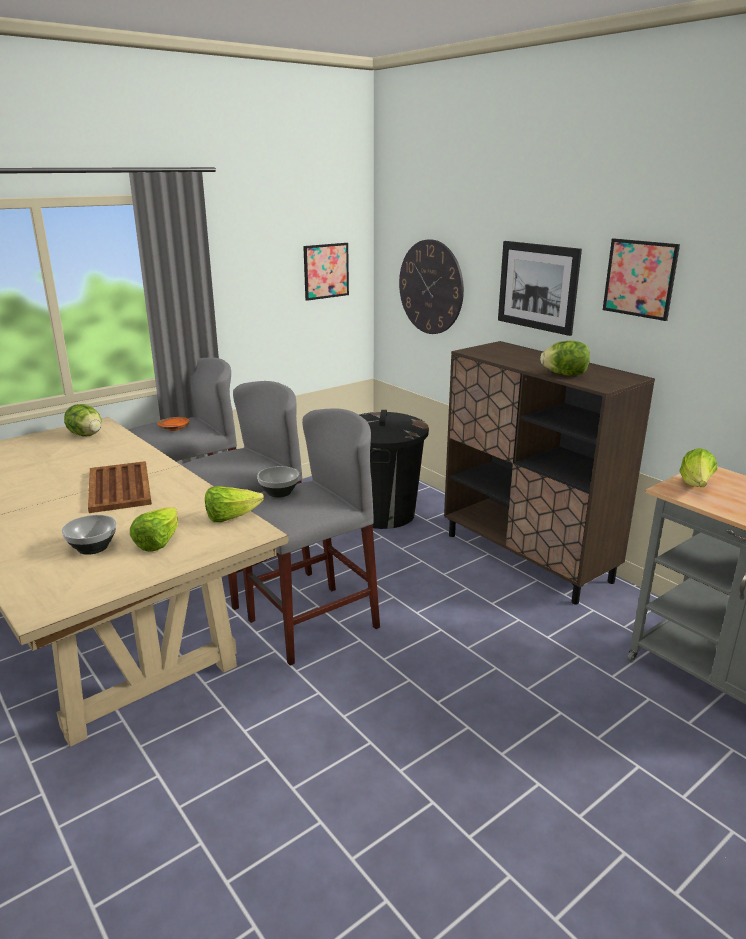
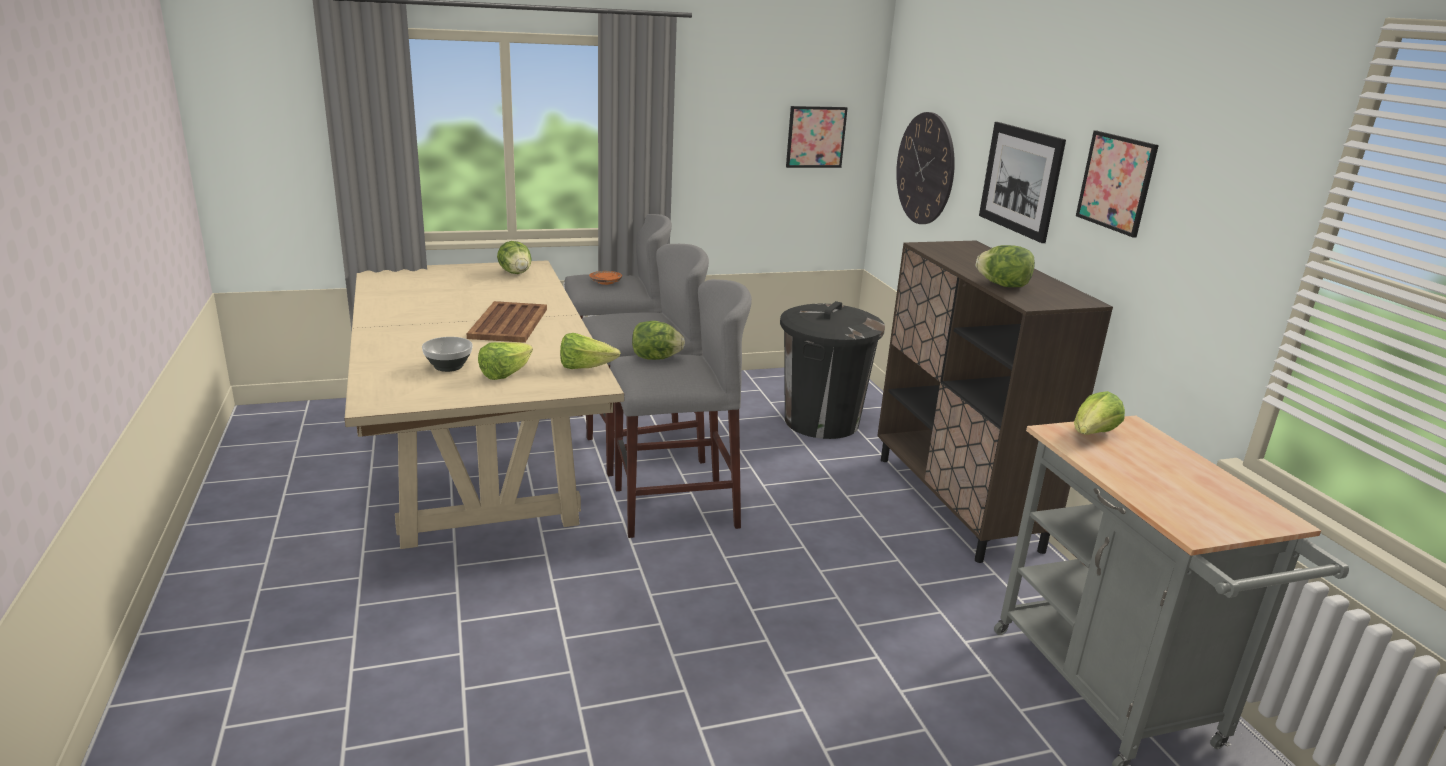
camera: 20 degrees right, 0 degrees up
bowl [257,466,299,498] -> lettuce [632,321,685,360]

